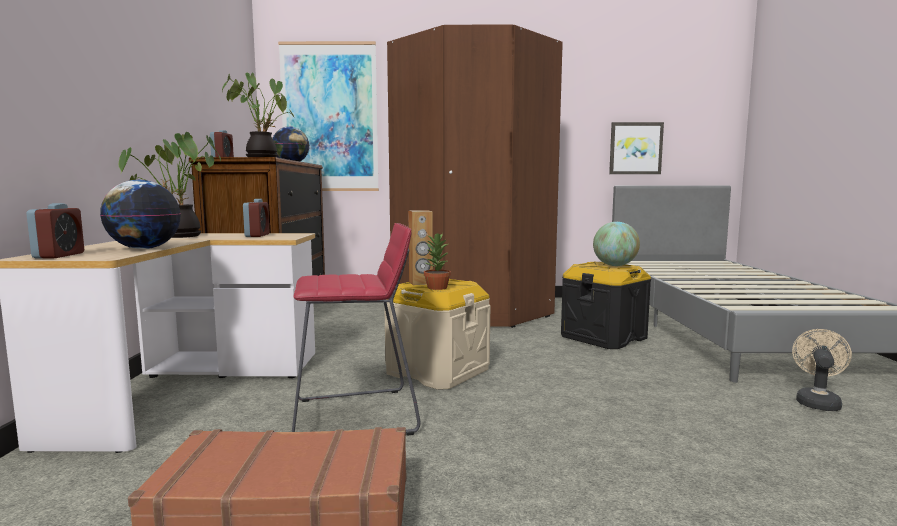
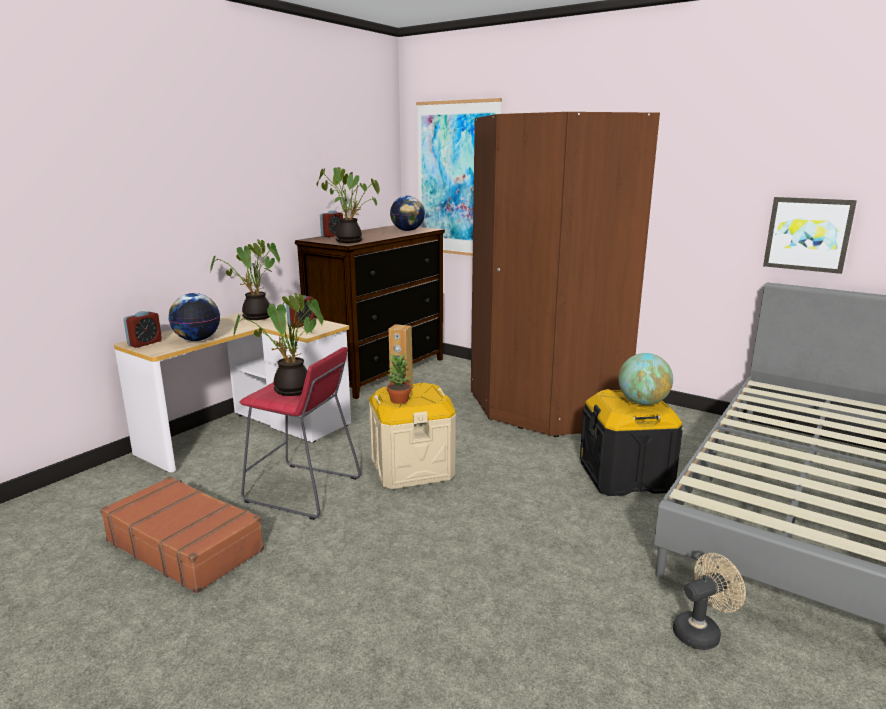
camera: 35 degrees right, 10 degrees up
none -> potted plant [234,293,324,396]

